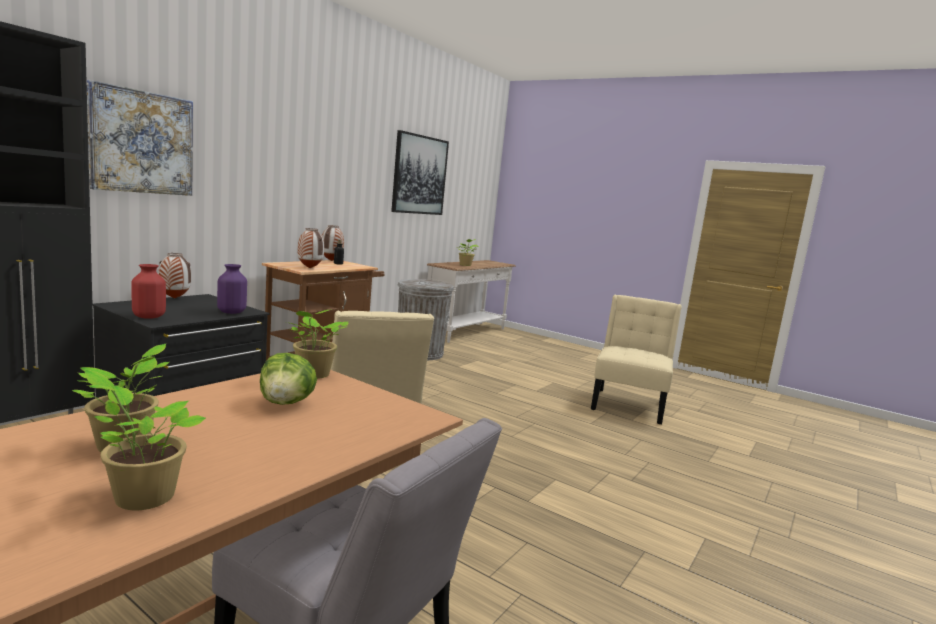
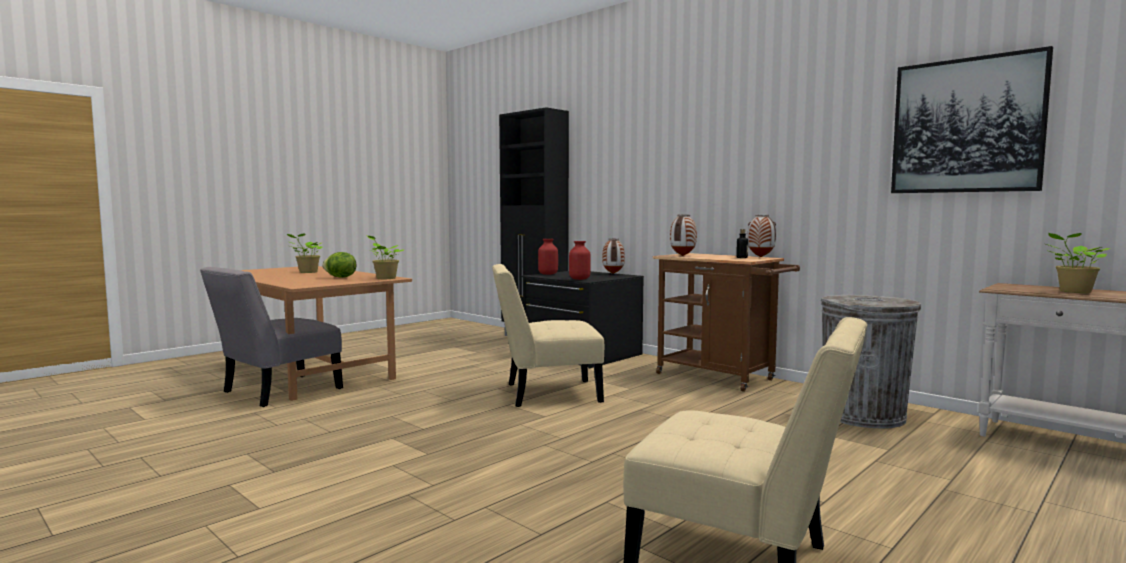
camera: 100 degrees right, 5 degrees down
potted plant [85,370,206,510] -> none
picture [87,80,193,196] -> none
purple vase [217,264,247,314] -> red vase [569,241,591,280]

